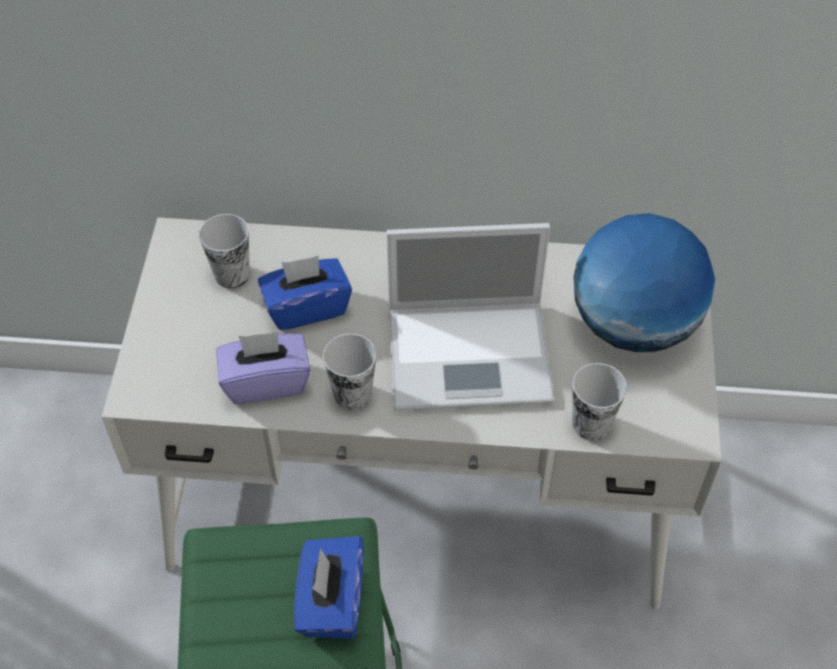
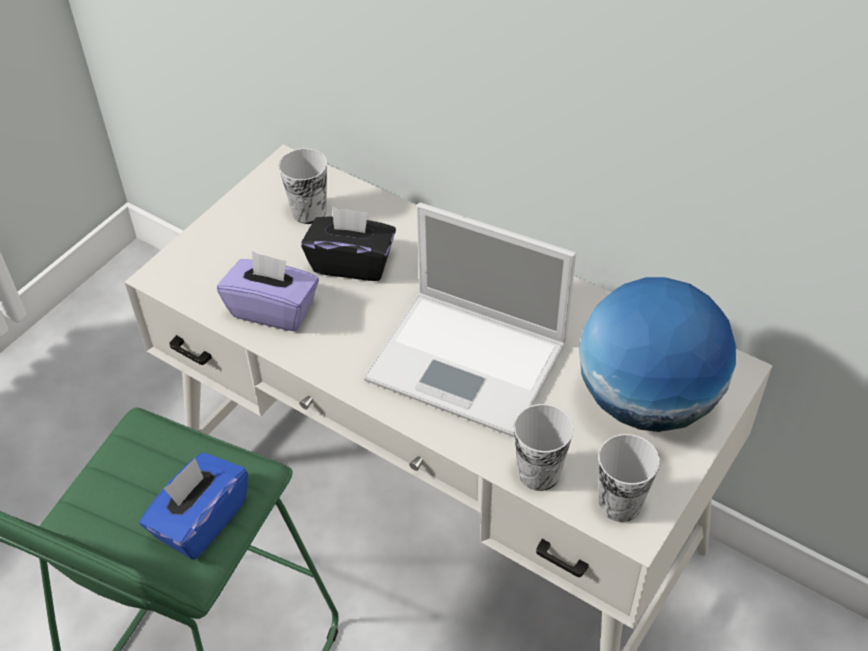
camera: 30 degrees right, 5 degrees down
blue tissue box [258,256,352,330] -> black tissue box [301,206,396,281]
cup [323,334,376,411] -> cup moved to [598,434,660,522]

